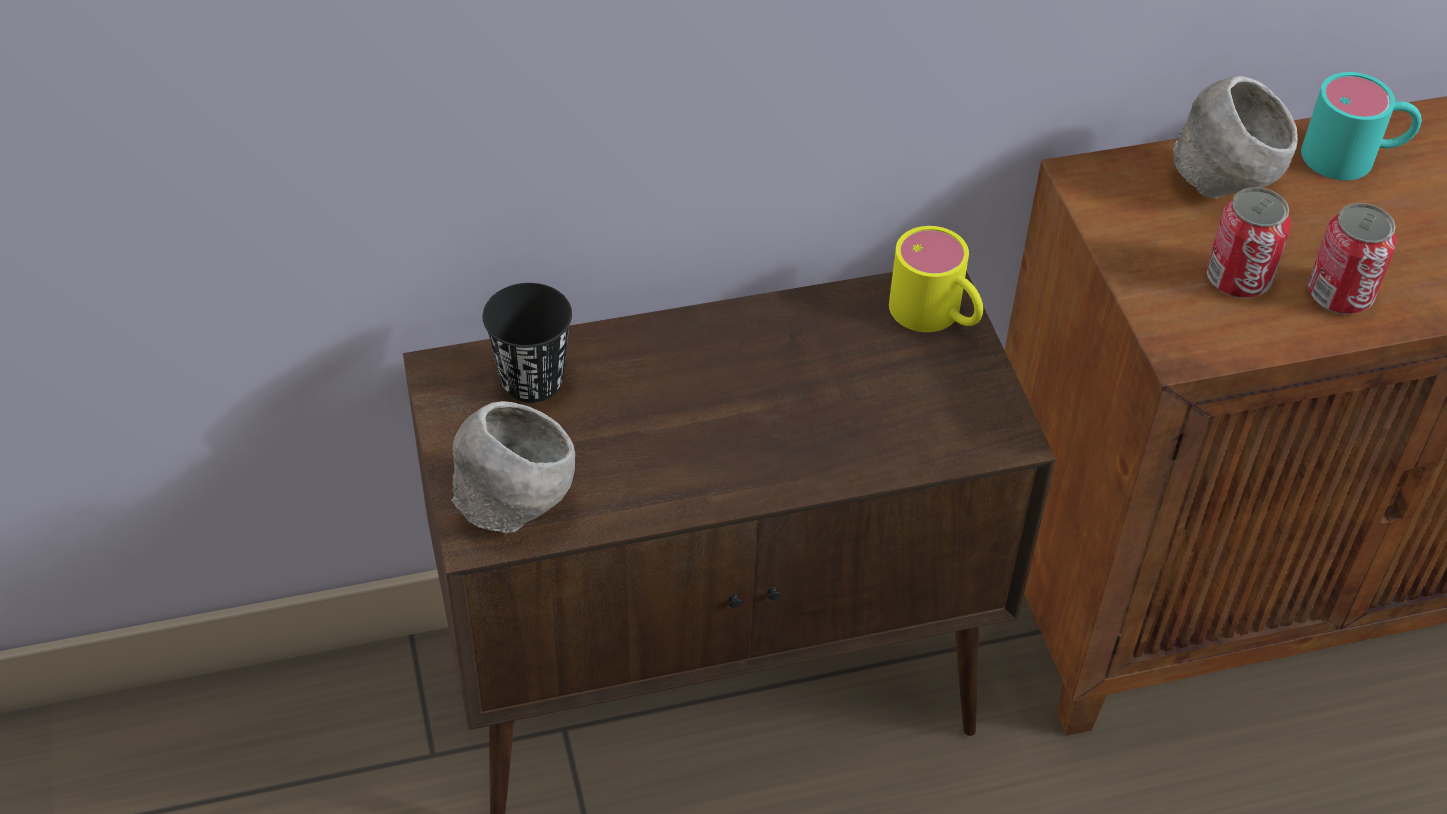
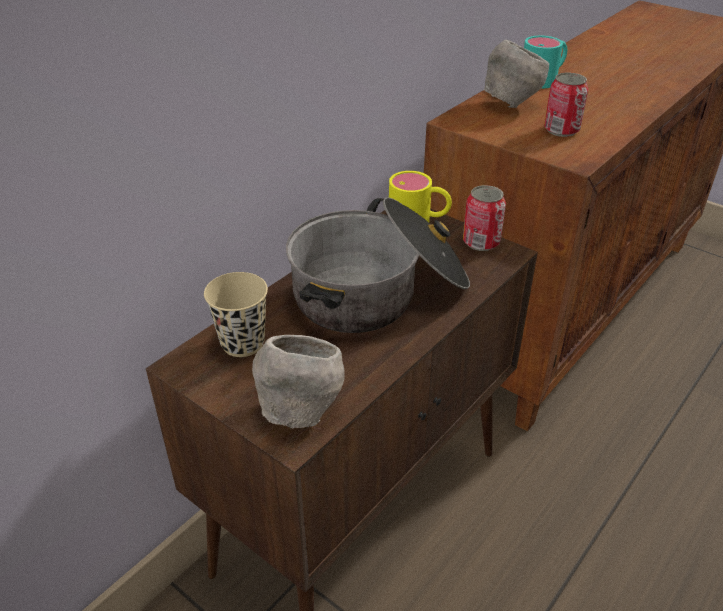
camera: 35 degrees left, 10 degrees down
black cup [483,283,572,403] -> beige cup [204,272,268,357]
can [1308,203,1397,315] -> can moved to [463,185,506,251]
none -> cooking pot [286,197,470,333]

